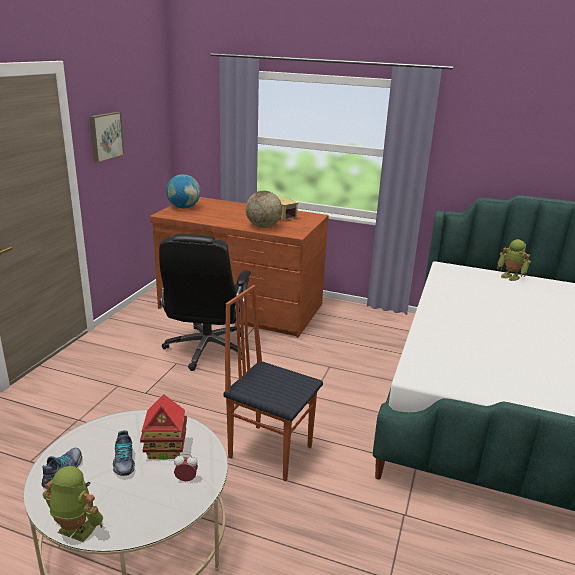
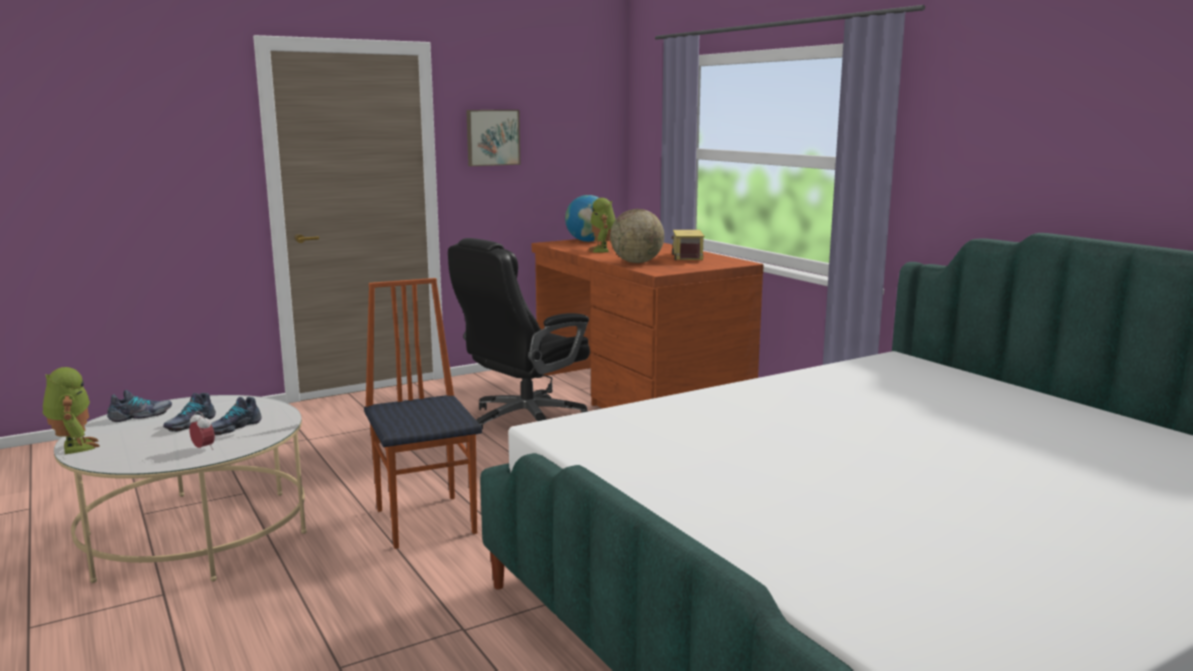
camera: 40 degrees right, 10 degrees down
toy house [140,394,187,460] -> shoe [211,397,262,435]
toy robot [497,239,531,281] -> toy robot moved to [588,198,616,252]

